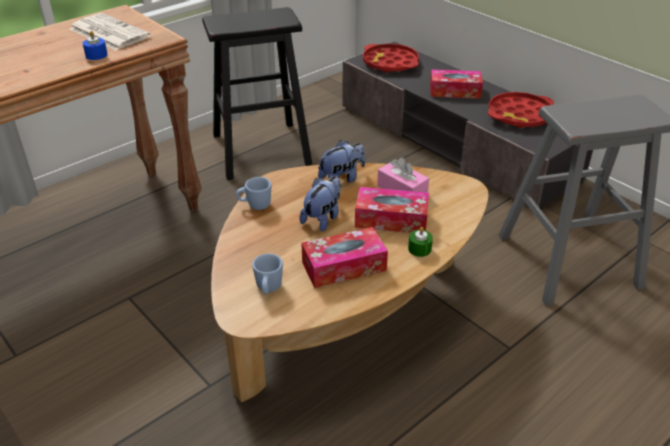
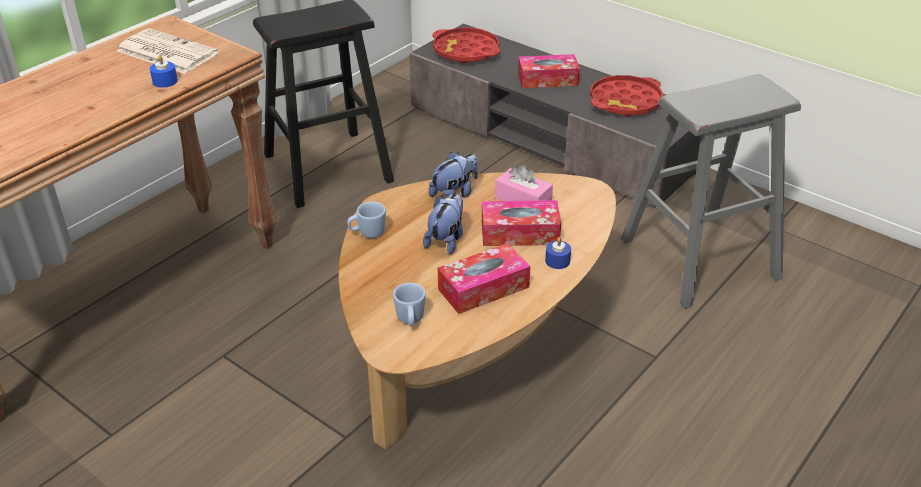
camera: 10 degrees left, 0 degrees up
green candle [408,227,433,257] -> blue candle [545,237,571,269]

